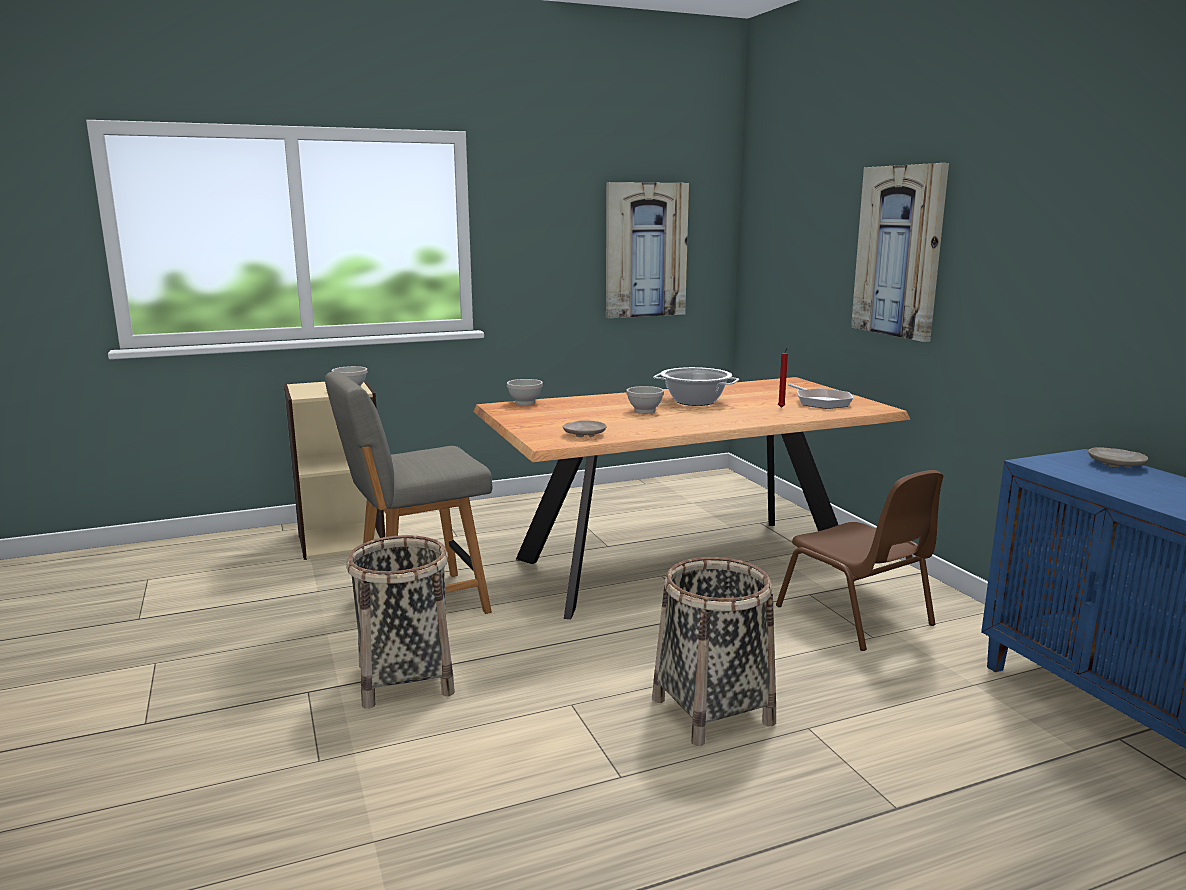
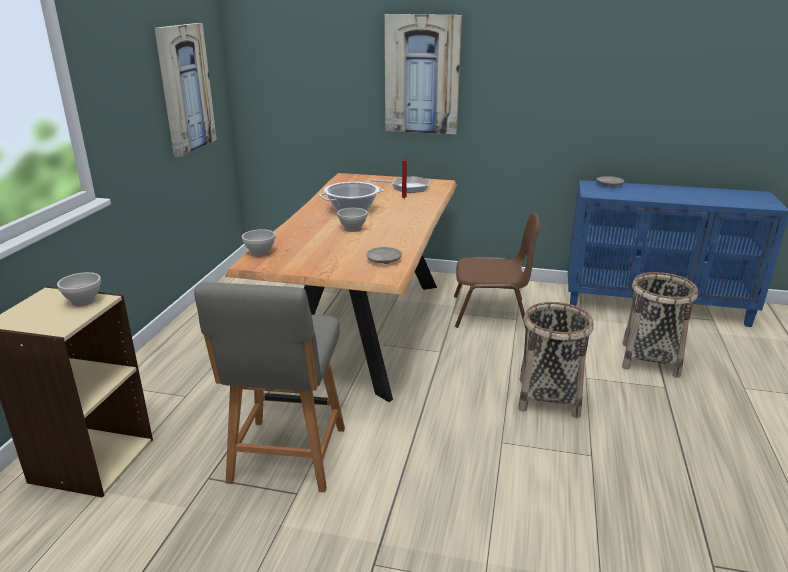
camera: 55 degrees left, 10 degrees up
basket [346,535,455,709] -> basket moved to [622,272,698,378]

